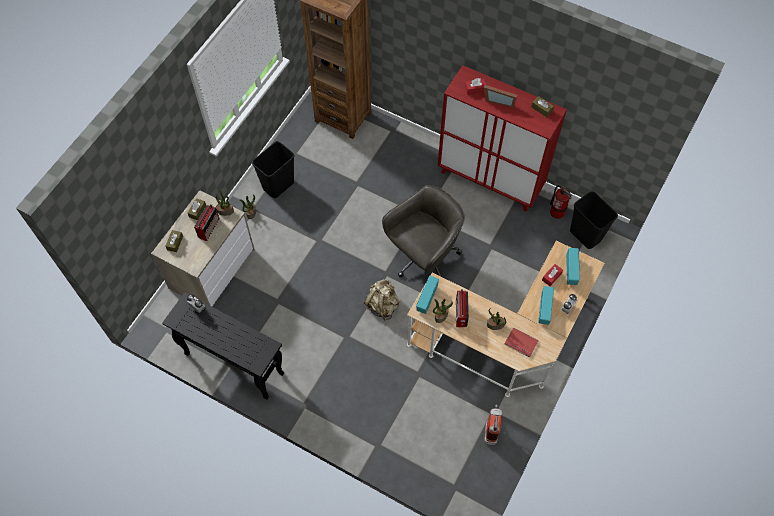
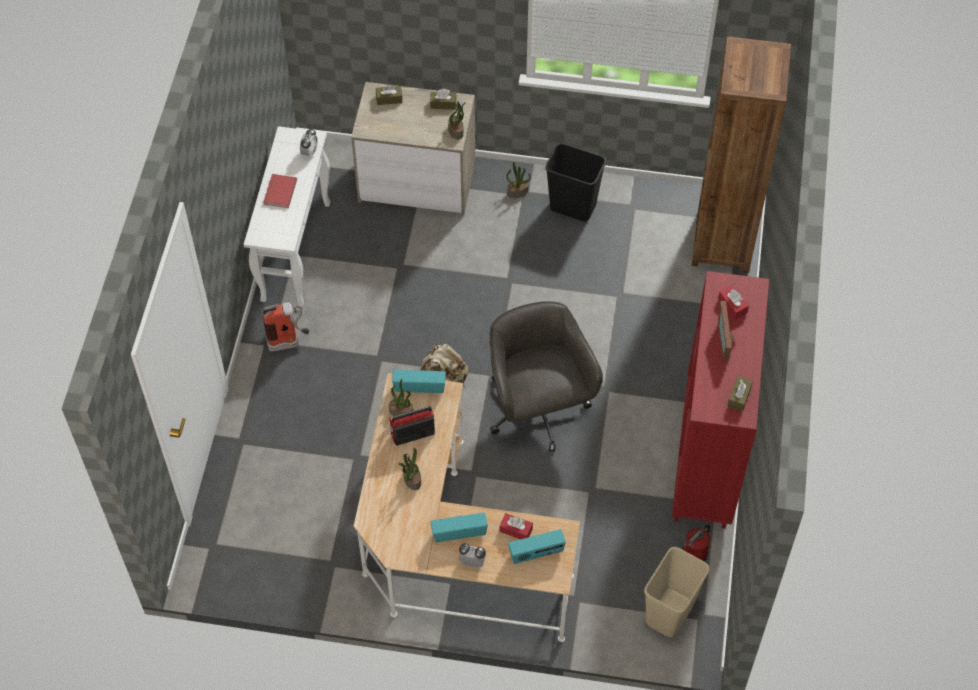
camera: 70 degrees right, 5 degrees down
black console table [162,292,284,400] -> white console table [244,126,330,307]
radio [194,204,220,241] -> none
grey office chair [382,185,465,277] -> grey office chair turned 135 degrees counterclockwise [490,301,603,452]
fire extinguisher [484,404,502,445] -> fire extinguisher moved to [262,302,309,351]
red book [505,328,539,357] -> red book moved to [263,174,297,208]
black trash can [570,191,618,249] -> beige trash can [644,547,710,637]

